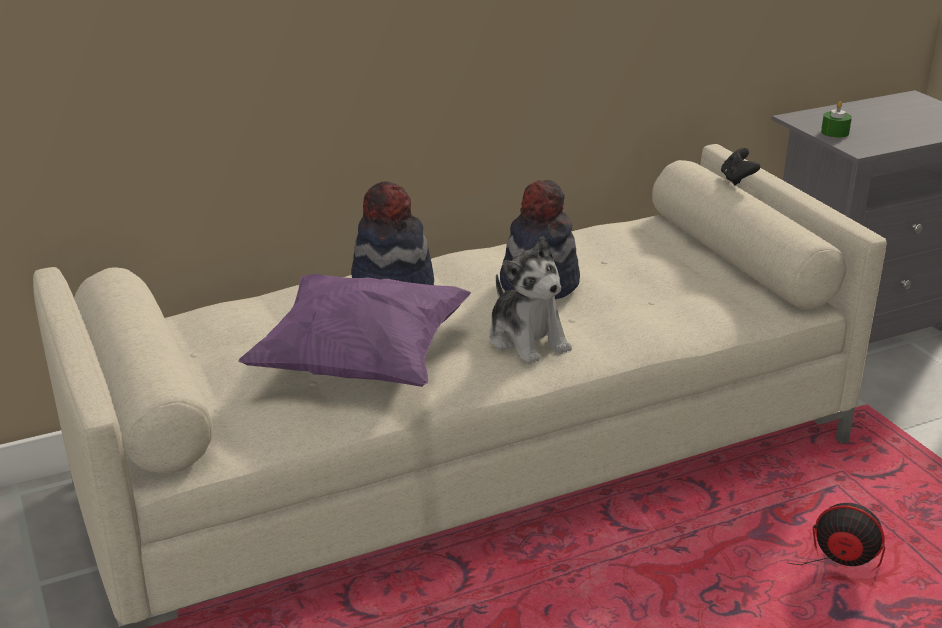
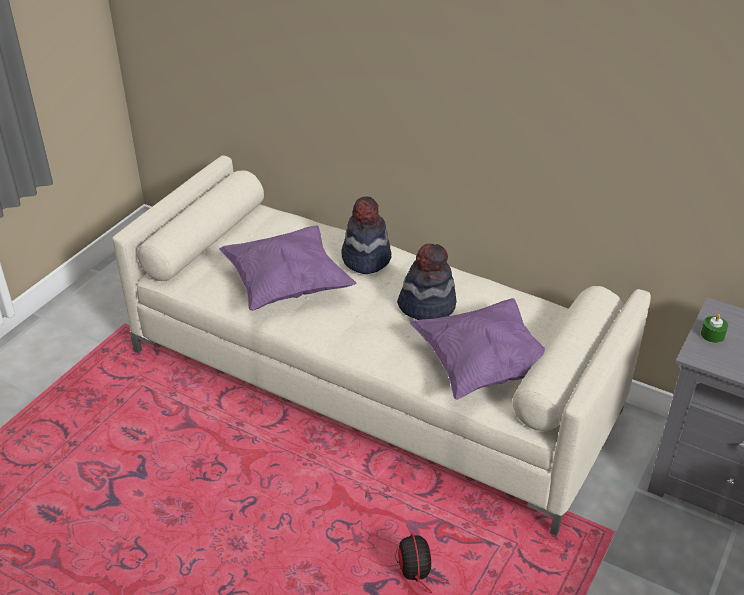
camera: 55 degrees right, 10 degrees up
plush toy [489,236,572,364] -> none
black game controller [721,148,760,185] -> none
none -> purple pillow [410,298,545,400]

